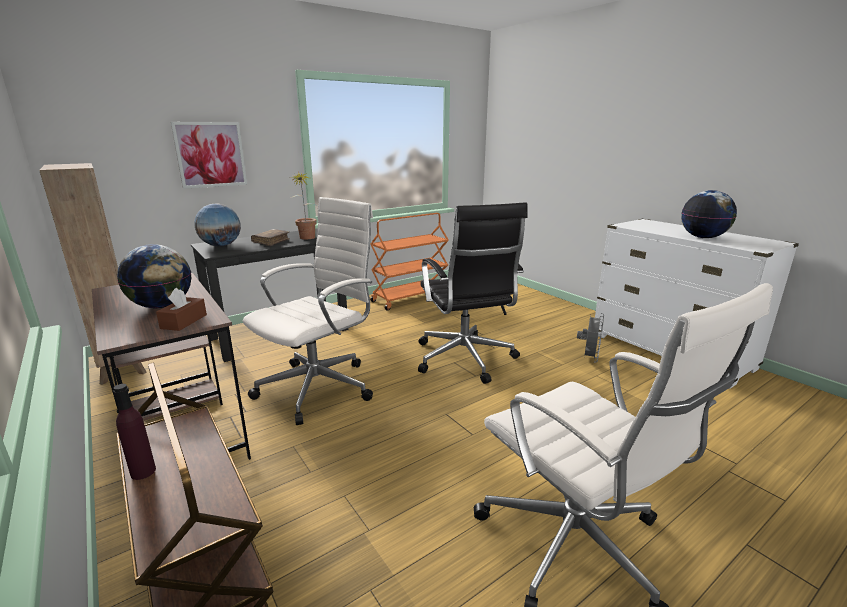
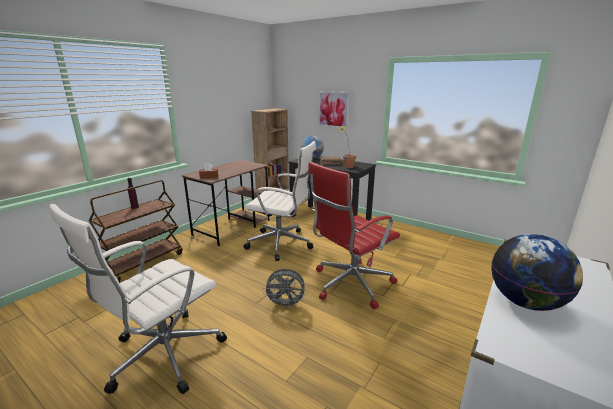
camera: 70 degrees right, 0 degrees up
globe [117,244,191,308] -> none
orange cart [370,213,449,311] -> none
black office chair [418,203,528,384] -> red office chair [308,162,400,309]
grey fan [577,313,604,363] -> grey fan moved to [263,269,307,309]

